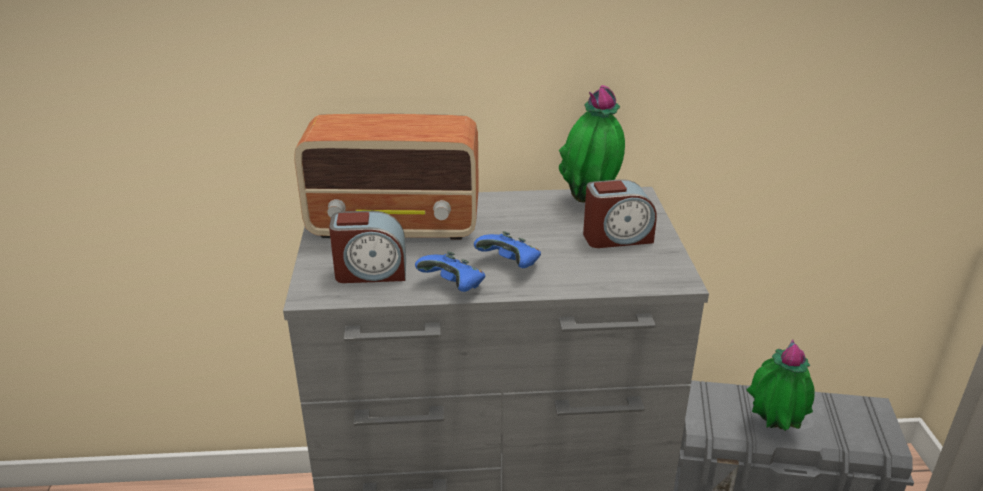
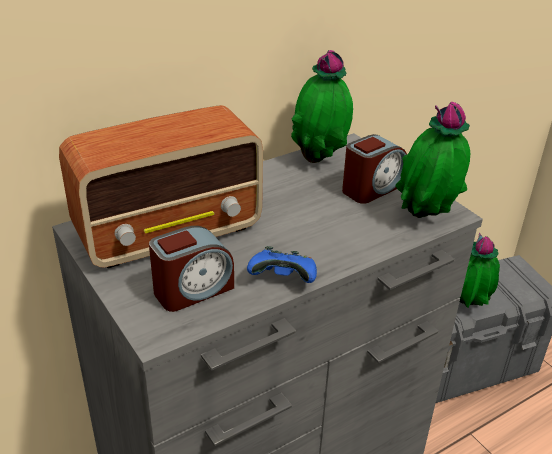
camera: 30 degrees left, 5 degrees up
blue game controller [474,231,541,268] -> none
none -> potted plant [395,102,470,218]

